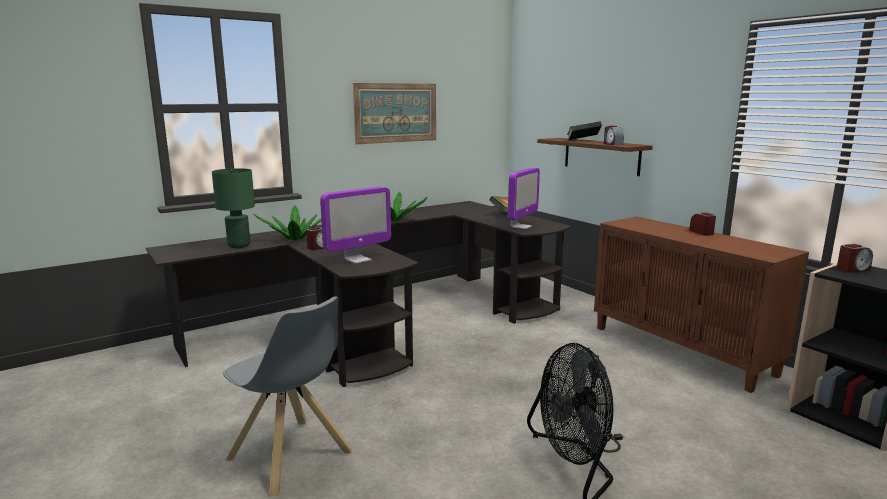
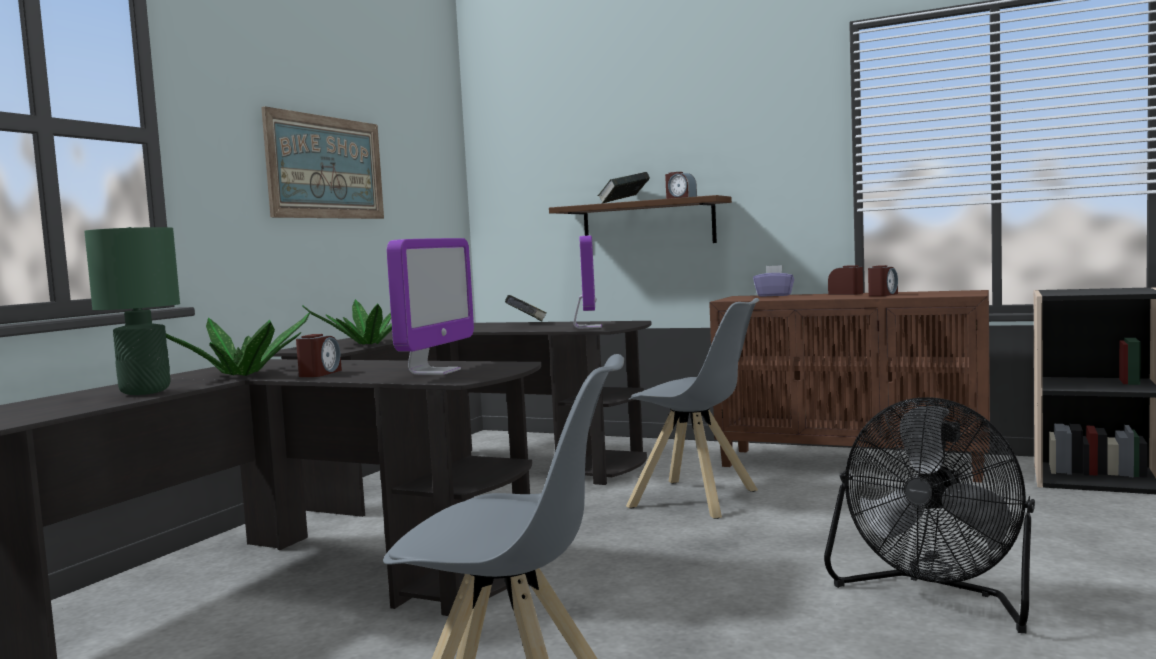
camera: 30 degrees left, 10 degrees down
alarm clock [836,244,873,273] -> alarm clock moved to [868,265,898,296]
none -> grey chair [626,298,759,519]
none -> purple tissue box [753,265,794,297]

